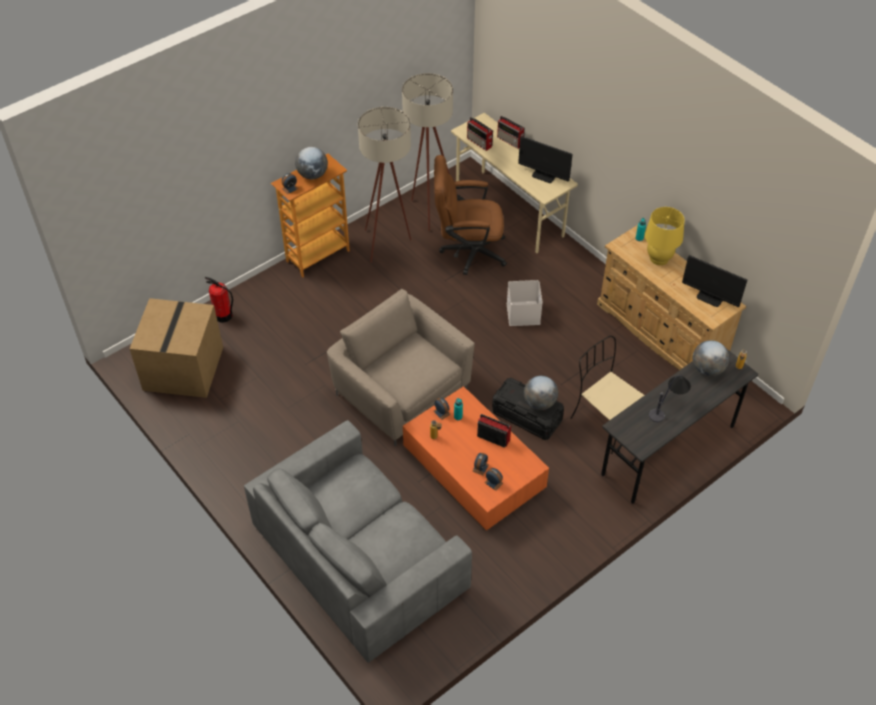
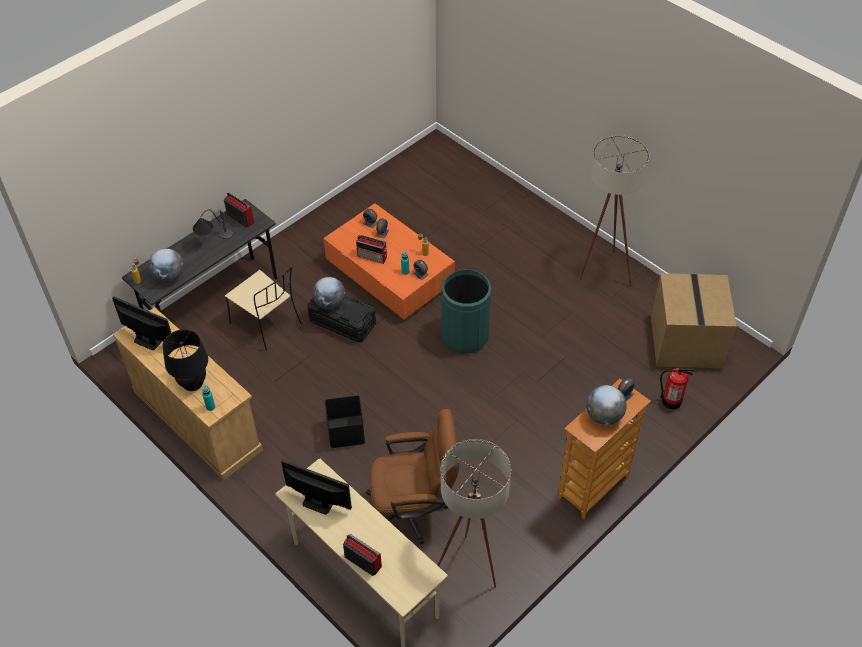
camera: 175 degrees right, 0 degrees up
grey sofa [244,420,472,663] -> none
beige armchair [327,289,475,446] -> green trash can [441,270,491,353]
beige floor lamp [358,107,411,263] -> beige floor lamp moved to [580,135,649,287]
radio [467,117,493,151] -> radio moved to [224,192,254,228]
white storage box [507,280,543,326] -> black storage box [325,395,365,448]
yellow table lamp [645,207,685,265] -> black table lamp [162,329,208,391]

